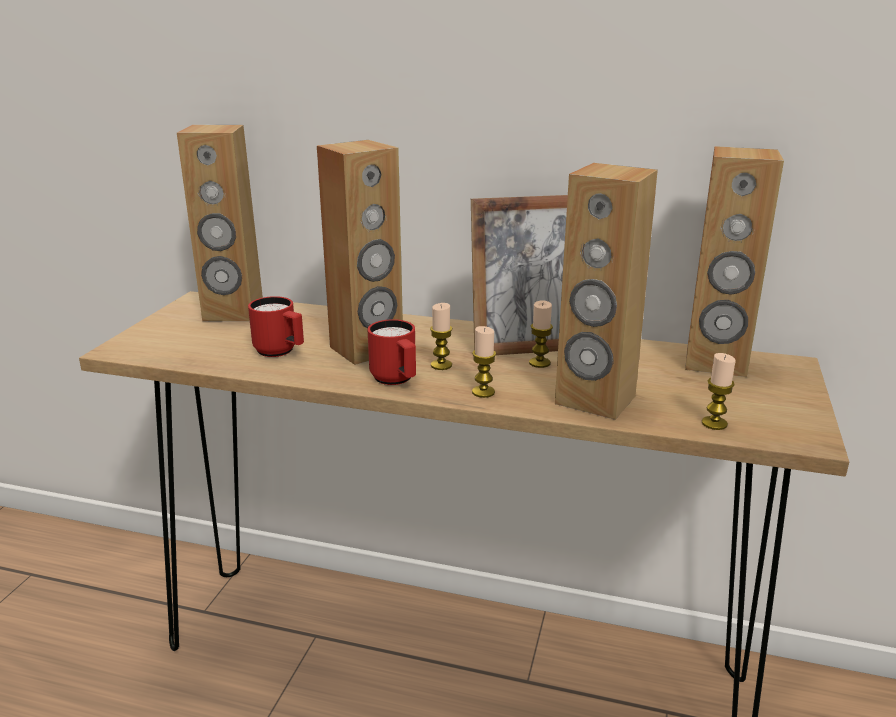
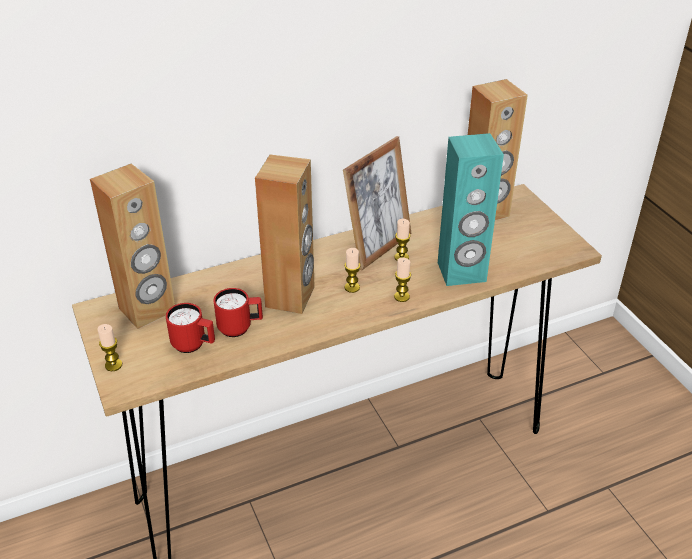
camera: 40 degrees left, 15 degrees up
red mug [368,319,416,385] -> red mug moved to [166,303,215,353]
brown speaker [555,163,658,420] -> turquoise speaker [438,133,504,286]
candle [702,353,736,430] -> candle moved to [97,324,122,371]

